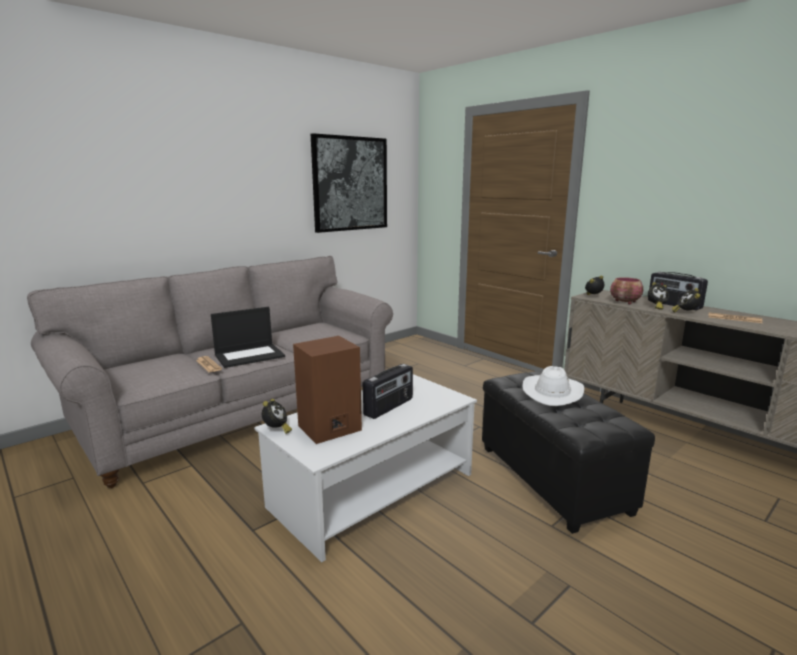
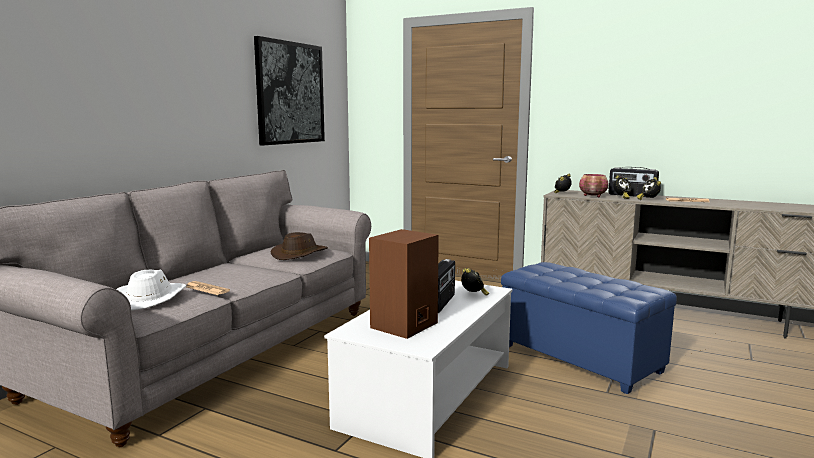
camera: 20 degrees left, 5 degrees down
laptop [211,307,285,368] -> none
alarm clock [262,399,292,434] -> alarm clock moved to [461,268,489,295]
black ottoman [482,371,655,534] -> blue ottoman [501,262,677,394]
white hat [522,366,585,406] -> white hat moved to [116,270,186,311]
none -> brown hat [270,232,328,260]

